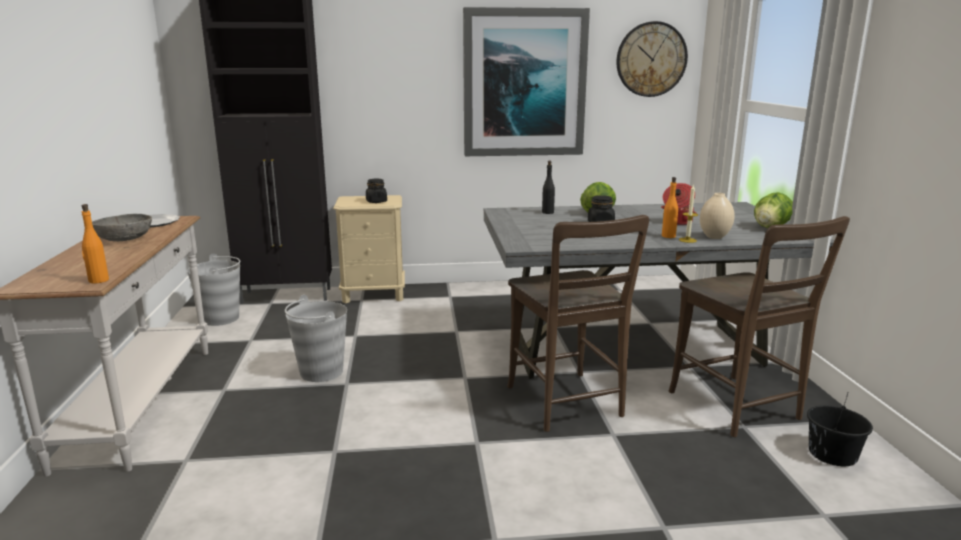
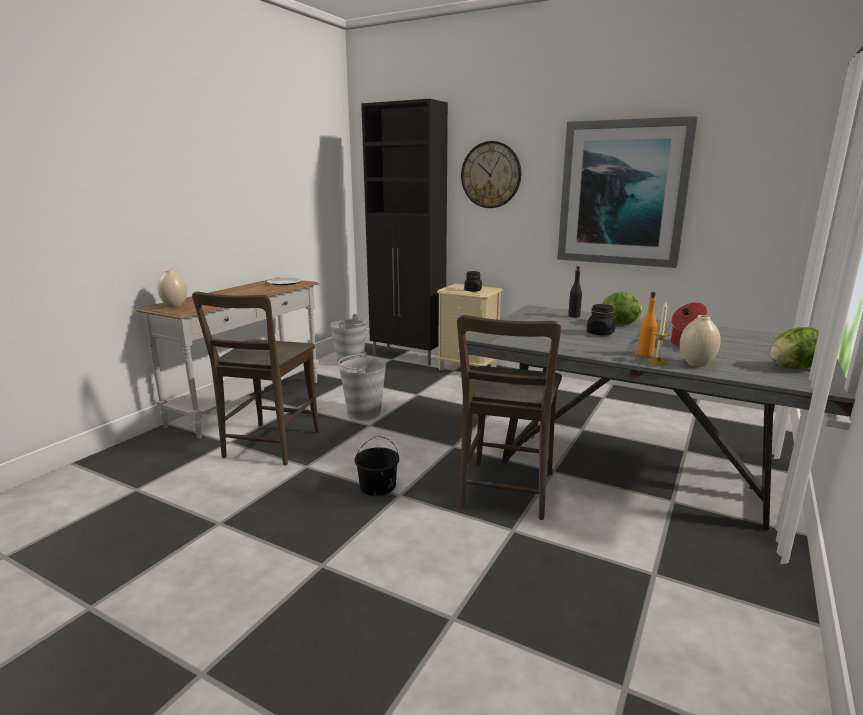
camera: 35 degrees right, 0 degrees up
orange bottle [82,204,109,283] -> none
grey bowl [92,214,152,241] -> none
wall clock [616,21,688,97] -> wall clock moved to [461,141,521,208]
brown chair [668,216,850,437] -> brown chair moved to [192,292,320,465]
black bucket [807,393,873,466] -> black bucket moved to [355,436,399,496]
none -> beige vase [157,269,187,308]

